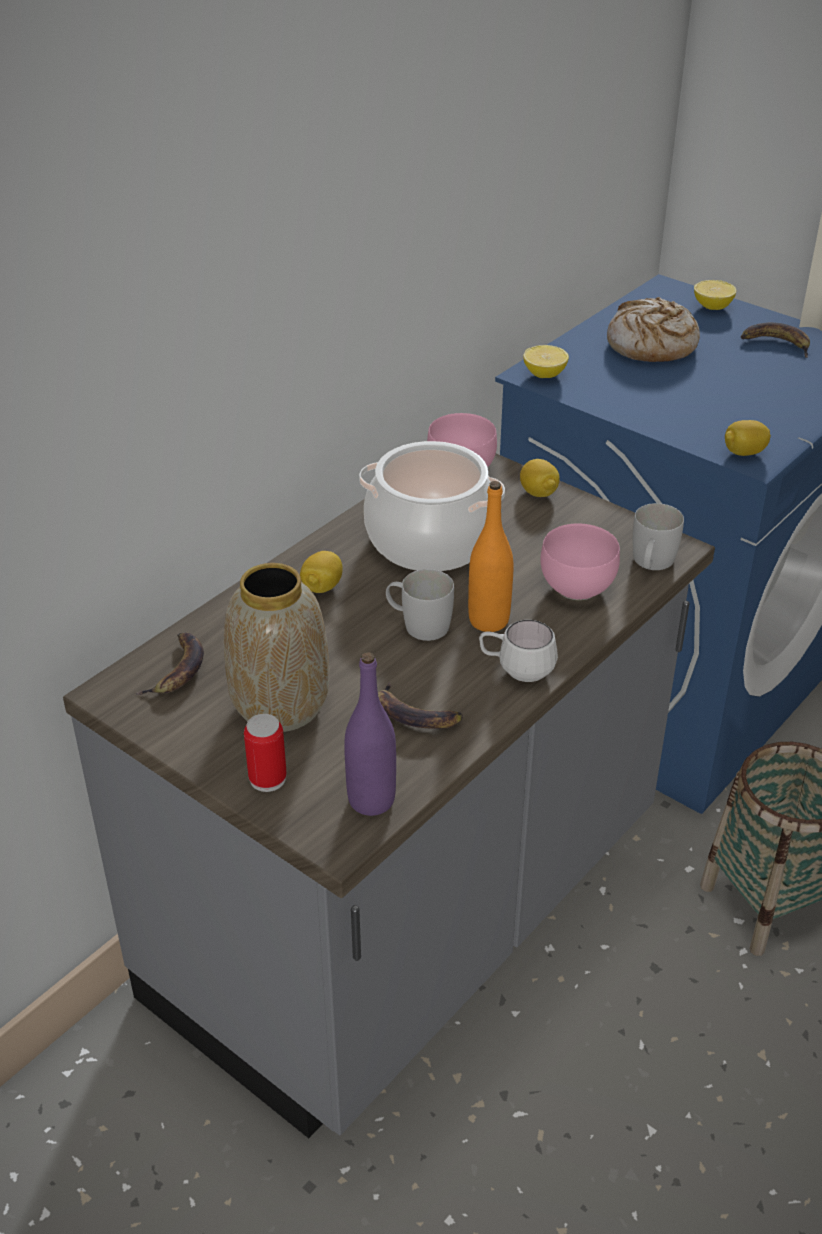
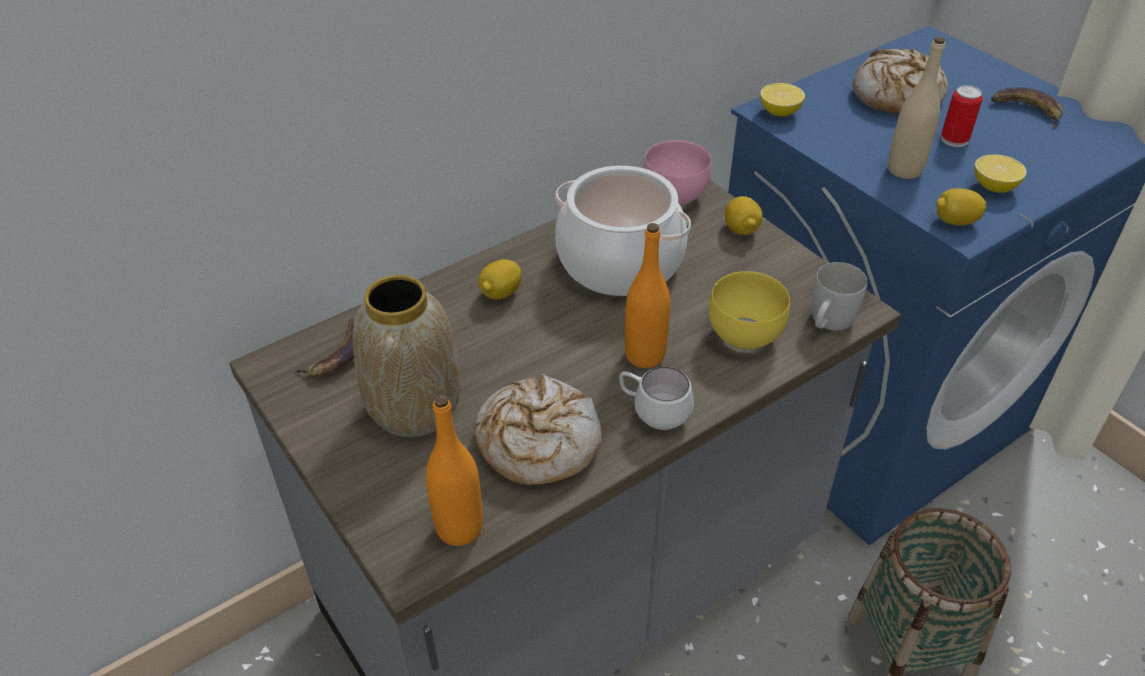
camera: 15 degrees right, 5 degrees up
can [244,714,287,792] -> can moved to [941,85,982,147]
purple bottle [344,652,396,816] -> orange bottle [426,395,483,546]
banana [378,682,463,729] -> bread [474,373,602,485]
white mug [386,569,454,641] -> none
pink bowl [540,524,620,600] -> yellow bowl [709,271,790,350]
lemon [694,280,736,310] -> lemon moved to [975,154,1027,193]
none -> beige bottle [888,37,945,179]

